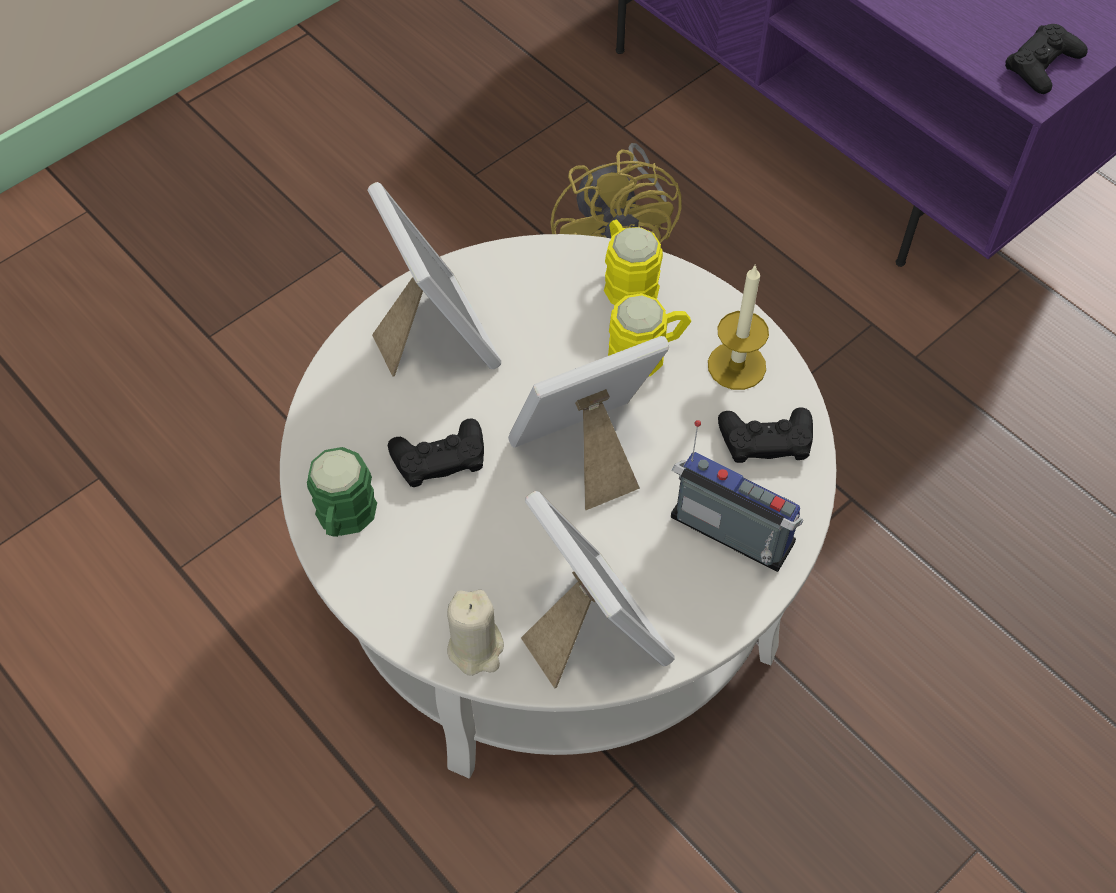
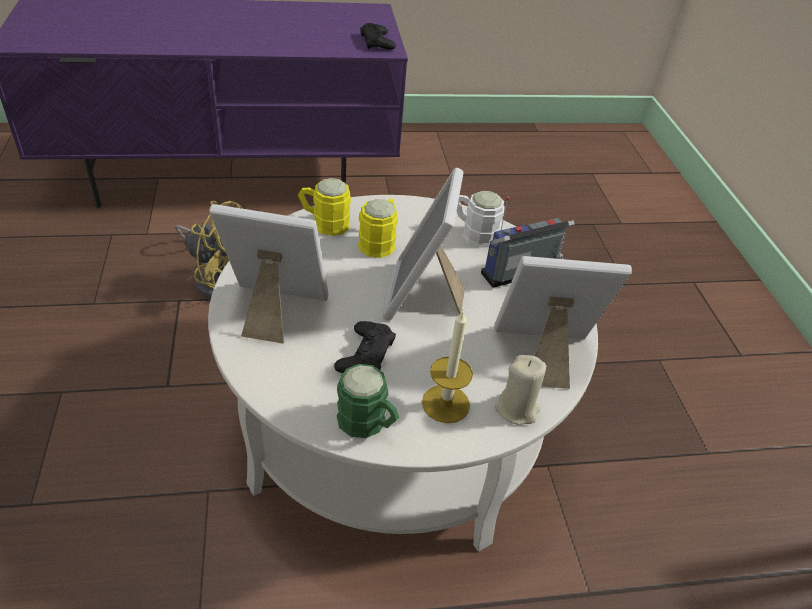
camera: 60 degrees left, 15 degrees down
candle [708,264,769,390] -> candle moved to [422,310,473,423]
black game controller [718,408,813,463] -> white mug [457,191,505,248]

